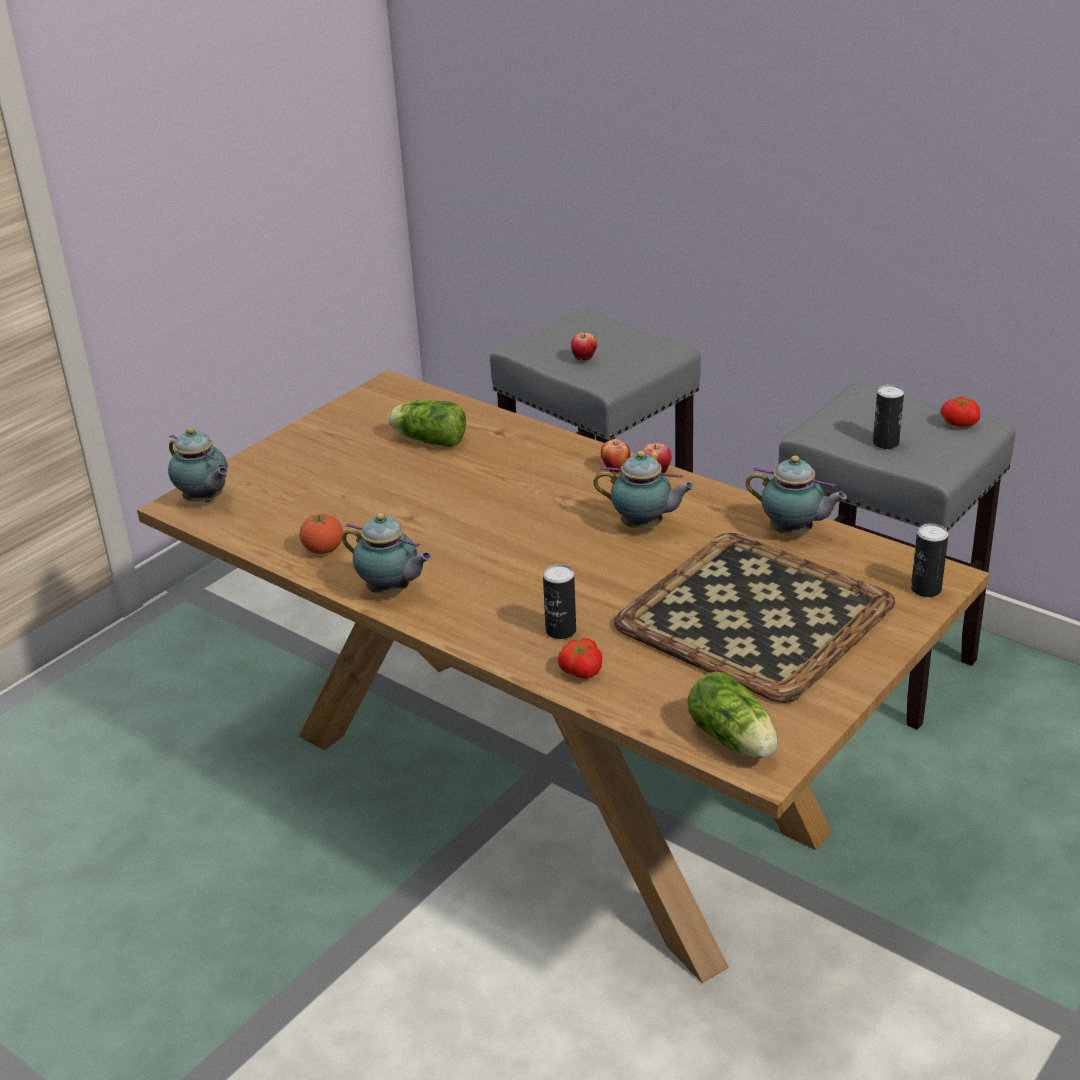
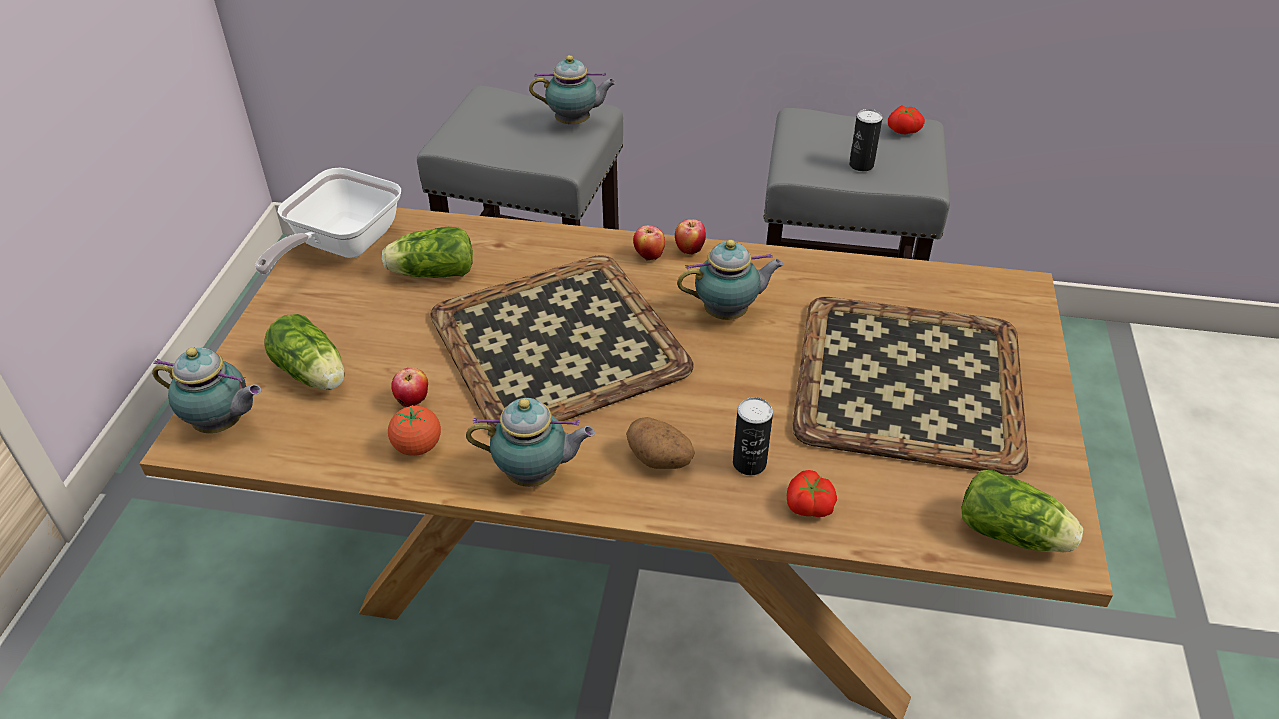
camera: 30 degrees left, 10 degrees up
apple [571,332,597,360] -> apple moved to [391,368,428,407]
teapot [746,455,847,535] -> teapot moved to [529,55,616,124]
can [911,523,949,597] -> none
none -> frying pan [255,168,401,274]
none -> lettuce [264,314,344,390]
none -> tray [430,255,694,428]
none -> potato [626,417,695,469]

